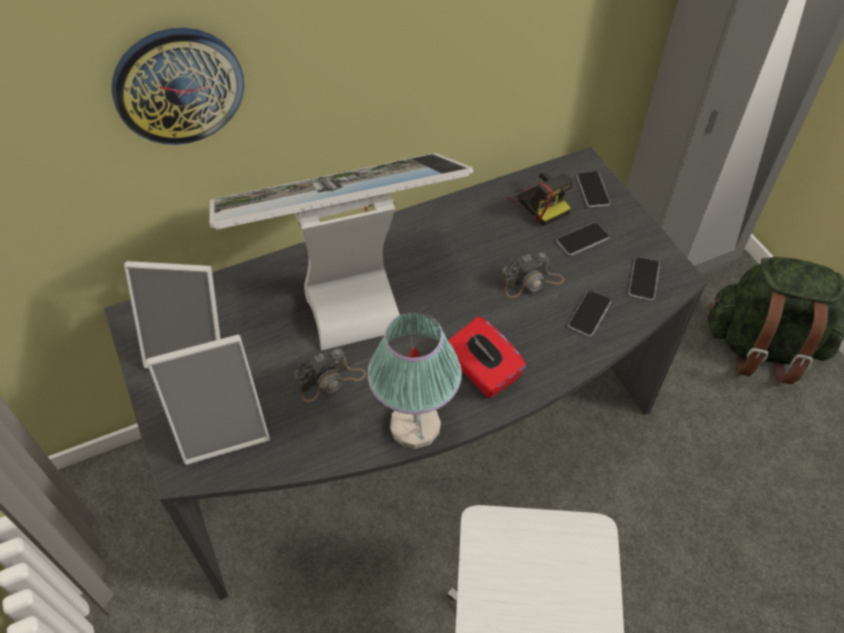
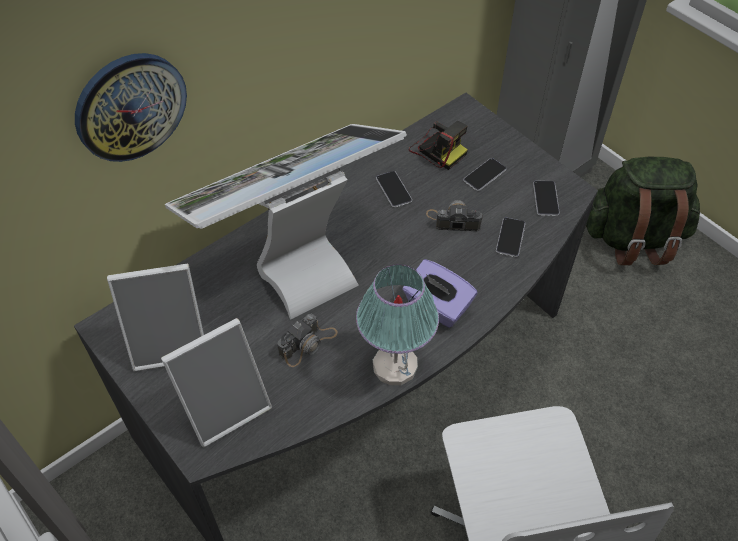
camera: 15 degrees left, 0 degrees up
red tissue box [448,317,526,398] -> purple tissue box [402,259,477,328]
camera [501,253,564,298] -> camera turned 135 degrees counterclockwise [426,200,483,231]
phone [576,171,610,207] -> phone moved to [376,171,412,208]

